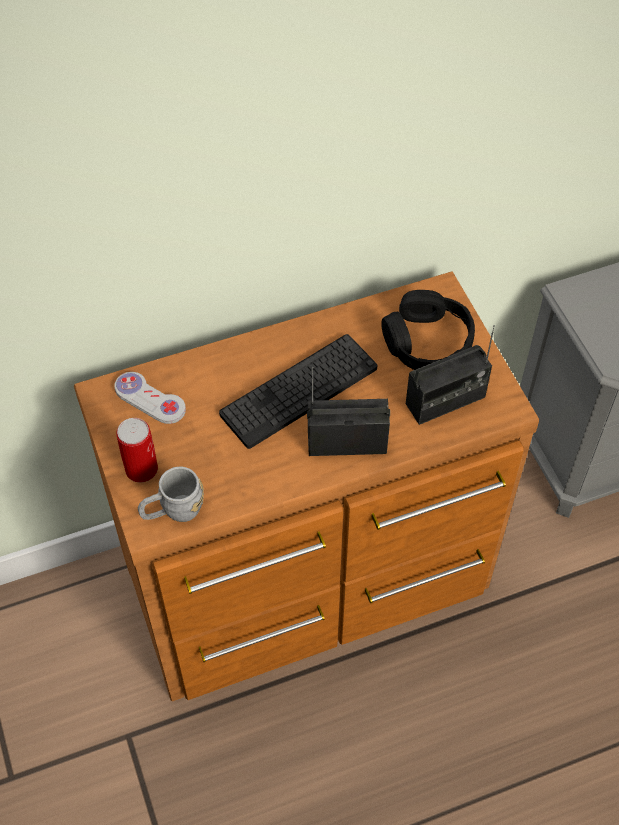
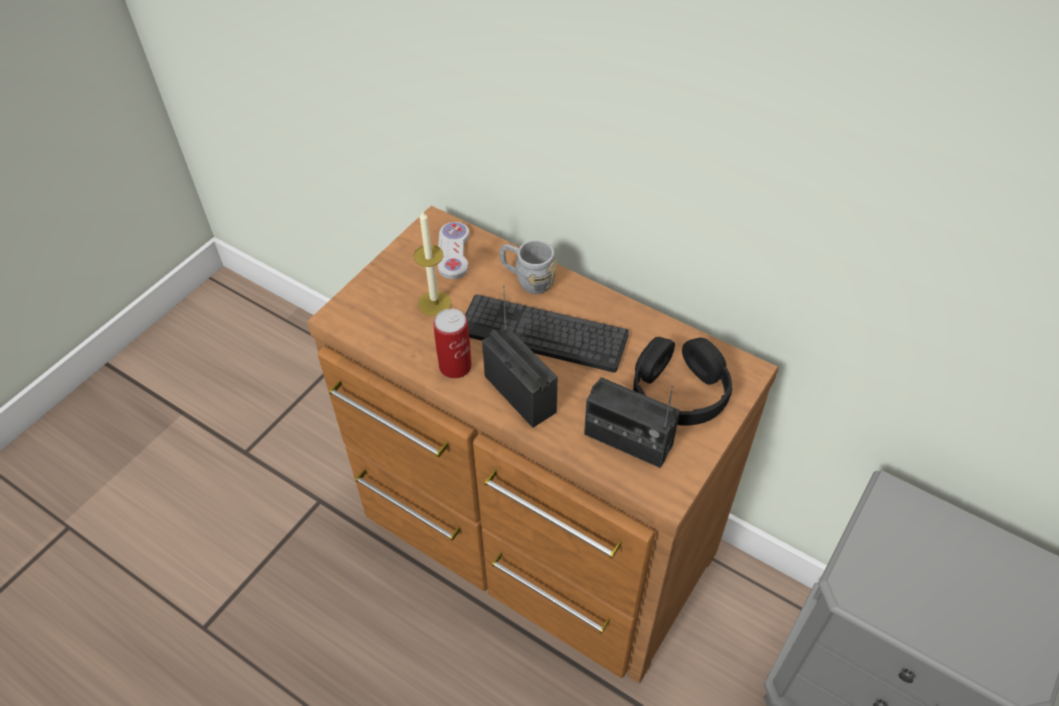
camera: 55 degrees right, 5 degrees down
can [116,418,158,483] -> can moved to [434,309,472,379]
grey mug [138,467,204,522] -> grey mug moved to [500,240,557,294]
none -> candle [413,210,451,316]

